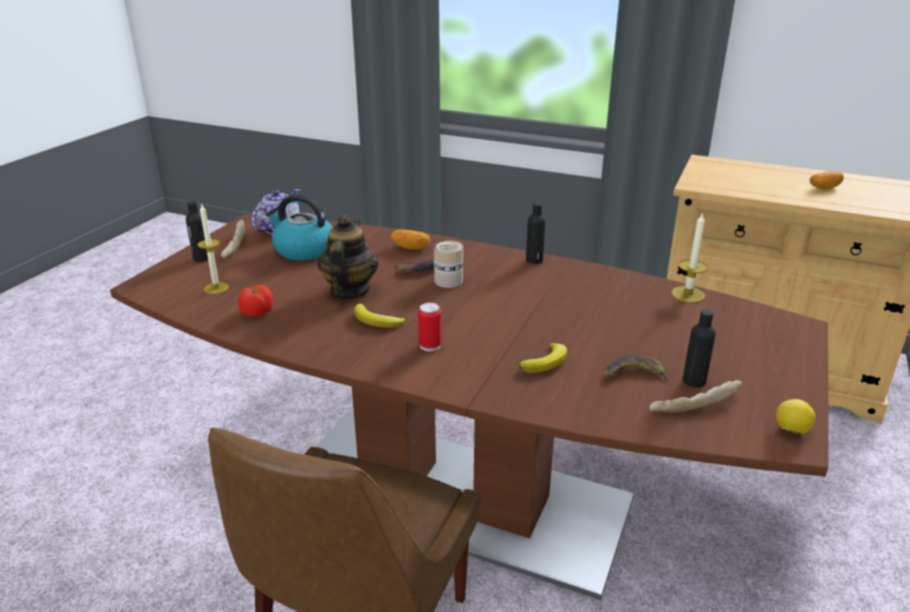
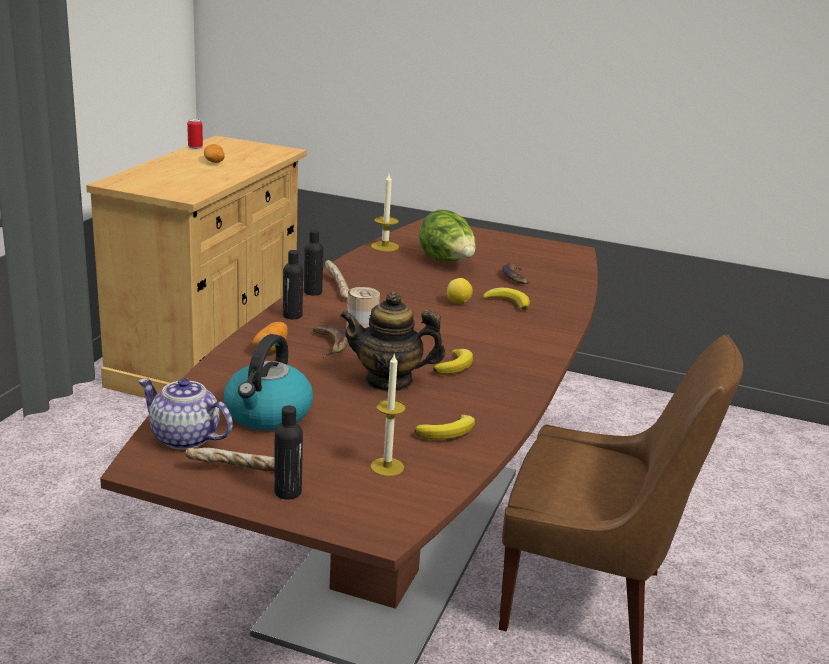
camera: 95 degrees left, 5 degrees down
tomato [238,284,273,317] -> banana [415,415,475,440]
can [418,302,442,351] -> can moved to [187,119,203,150]
bread [649,380,742,413] -> bread moved to [325,260,349,299]
black bottle [683,310,716,388] -> black bottle moved to [283,250,303,319]
lemon [776,399,815,434] -> lemon moved to [447,278,473,304]
none -> lettuce [419,209,476,262]

